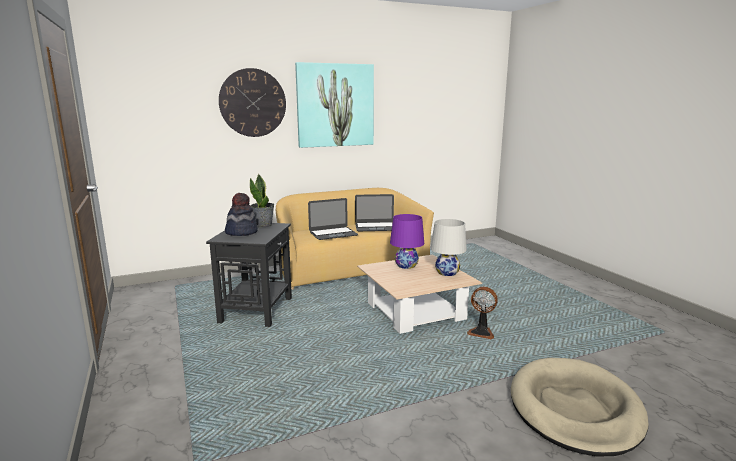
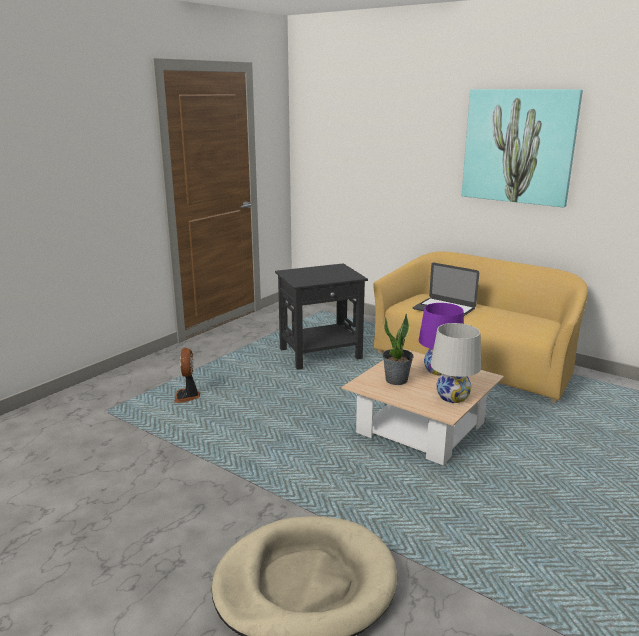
camera: 60 degrees right, 5 degrees up
wall clock [219,68,286,137] -> none
hat [225,193,258,236] -> none
potted plant [250,174,274,227] -> potted plant moved to [383,313,414,385]
laptop [355,194,394,231] -> none
fan [467,287,498,339] -> fan moved to [174,348,200,403]

